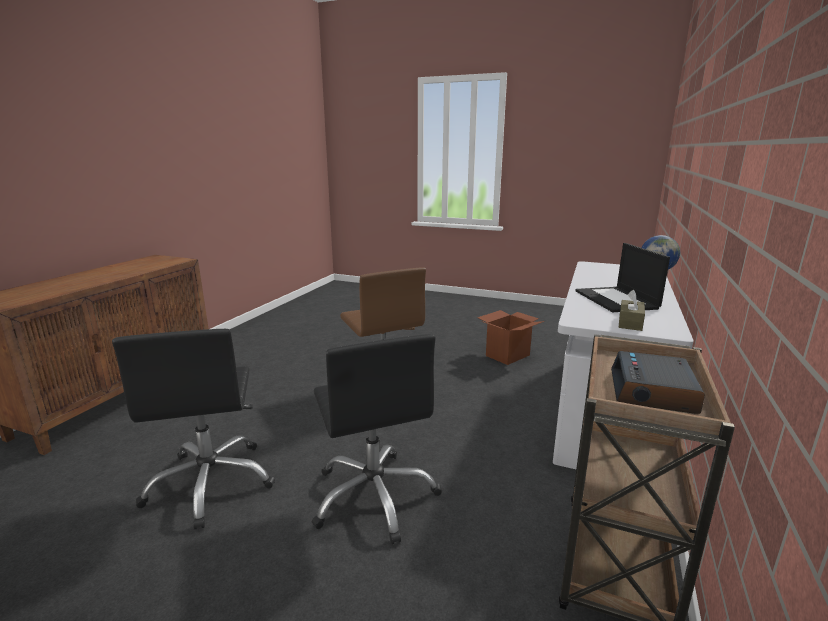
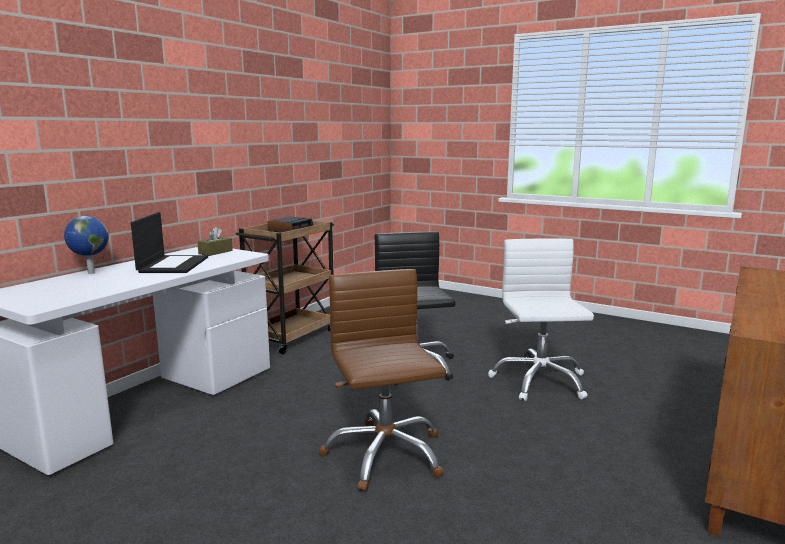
camera: 170 degrees left, 5 degrees down
black office chair [112,329,275,529] -> white office chair [488,238,594,401]
cardboard box [477,310,544,365] -> none

